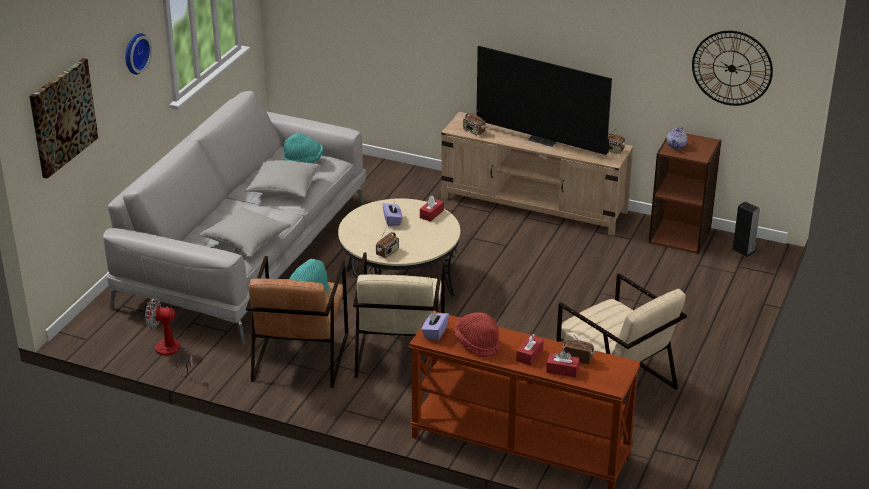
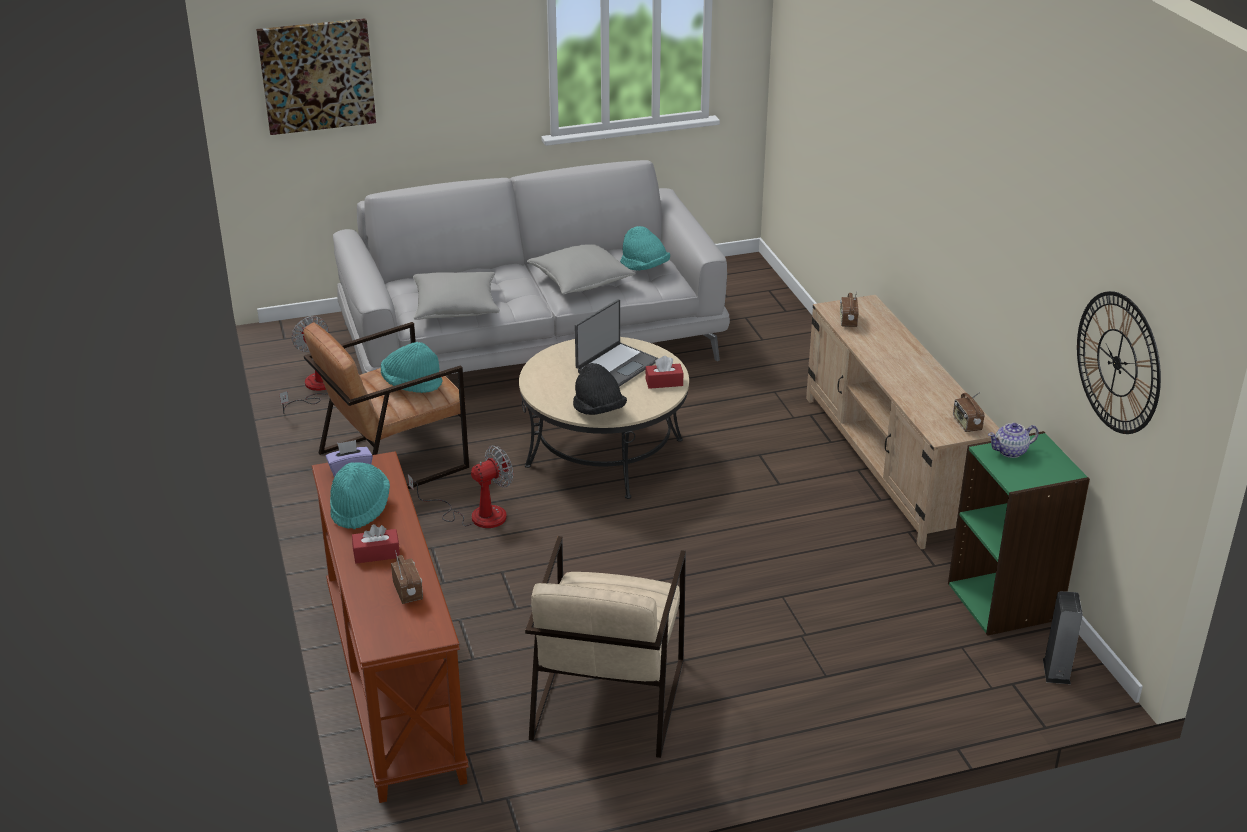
camera: 50 degrees right, 0 degrees up
wall clock [125,33,152,75] -> none
beige armchair [353,252,445,378] -> fan [408,445,513,528]
radio [376,226,399,258] -> none
purple tissue box [383,201,402,226] -> laptop [575,299,658,387]
red hat [454,312,500,357] -> turquoise hat [330,462,390,529]
television [476,46,612,155] -> none
red tissue box [546,350,579,377] -> none
brown bookcase [649,130,722,254] -> green bookcase [948,431,1090,636]
none -> black hat [573,363,627,415]

